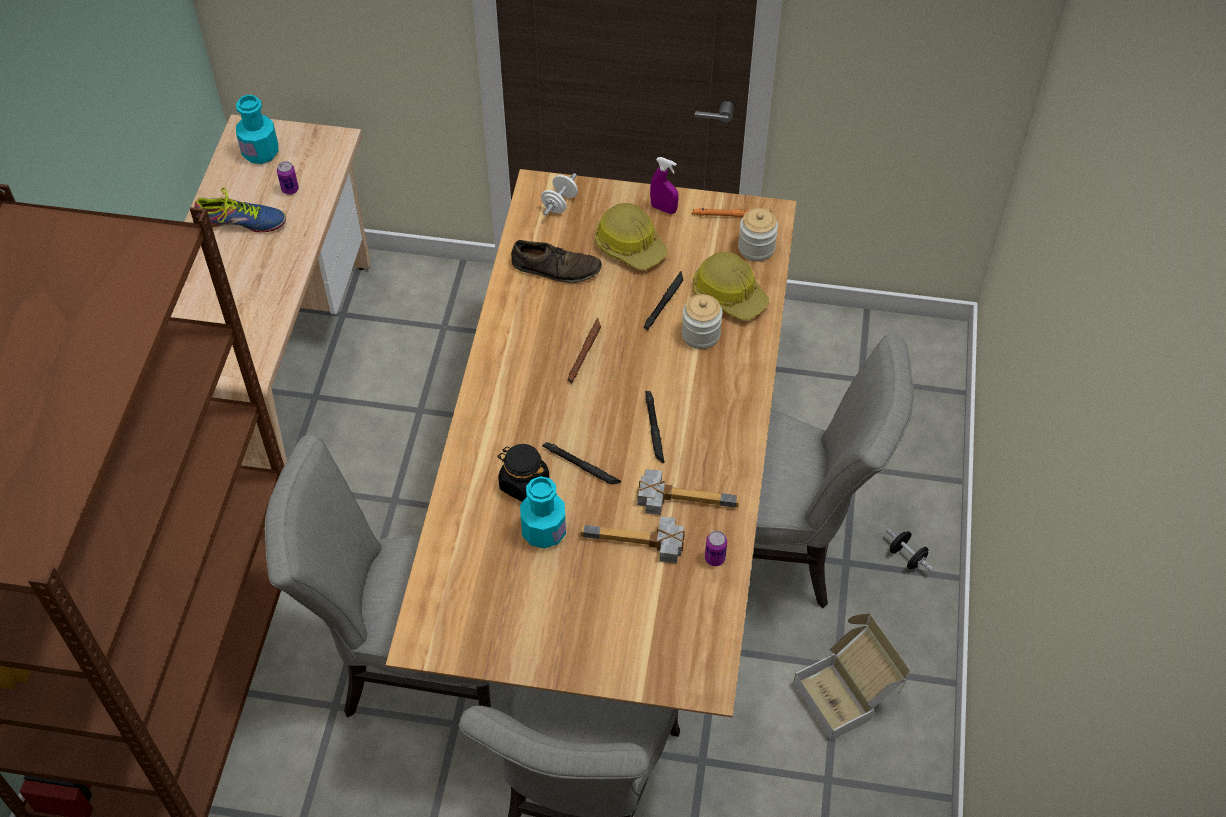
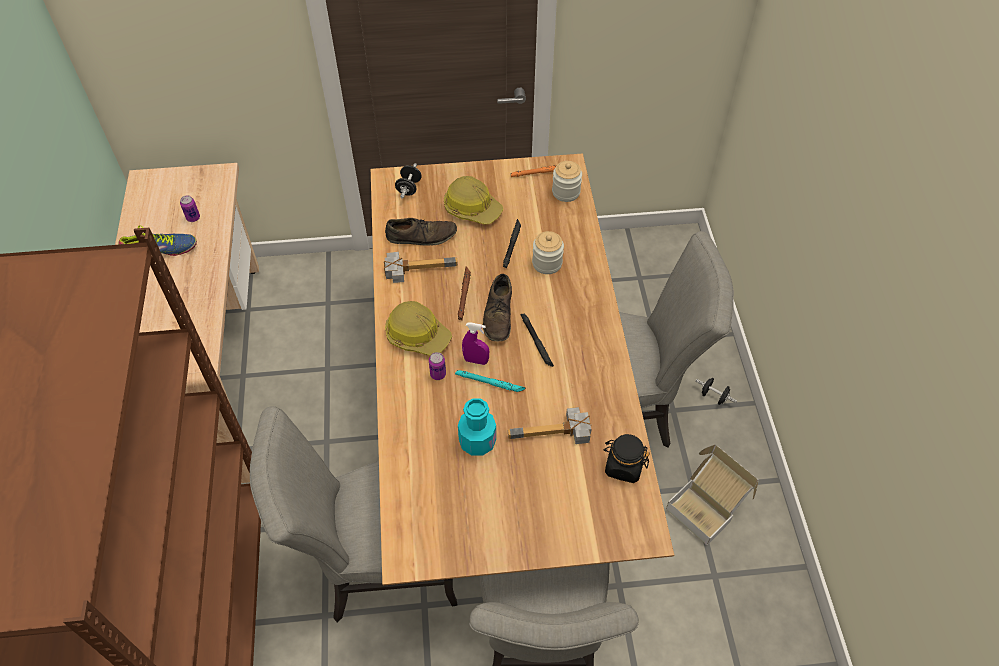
camera: 15 degrees left, 0 degrees up
turquoise bottle [236,95,278,164] -> none
black jar [497,444,549,502] -> black jar moved to [603,434,650,483]
white dumbbell [541,173,578,216] -> black dumbbell [395,163,422,198]
black flashlight [542,442,621,484] -> turquoise flashlight [455,370,525,392]
hammer [637,469,739,515] -> hammer moved to [384,252,458,283]
purple spray bottle [650,157,679,214] -> purple spray bottle moved to [462,322,489,365]
hard hat [693,252,769,320] -> hard hat moved to [385,301,452,356]
can [705,531,727,566] -> can moved to [429,352,446,380]
none -> brown shoe [483,274,512,341]

